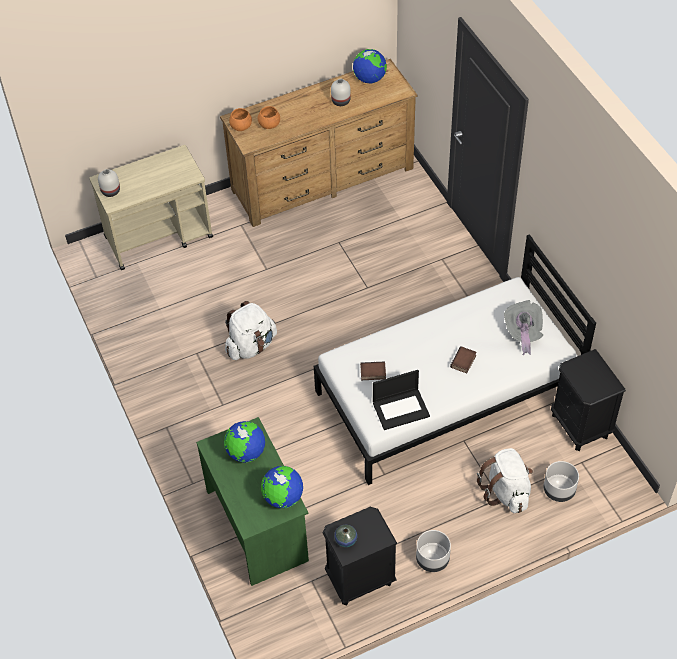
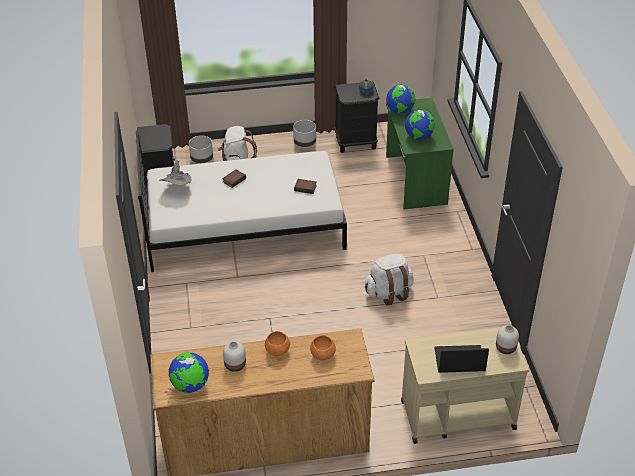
camera: 165 degrees left, 10 degrees down
orange bowl [229,108,252,131] -> orange bowl moved to [265,331,290,356]
laptop [373,370,430,430] -> laptop moved to [434,345,489,373]

